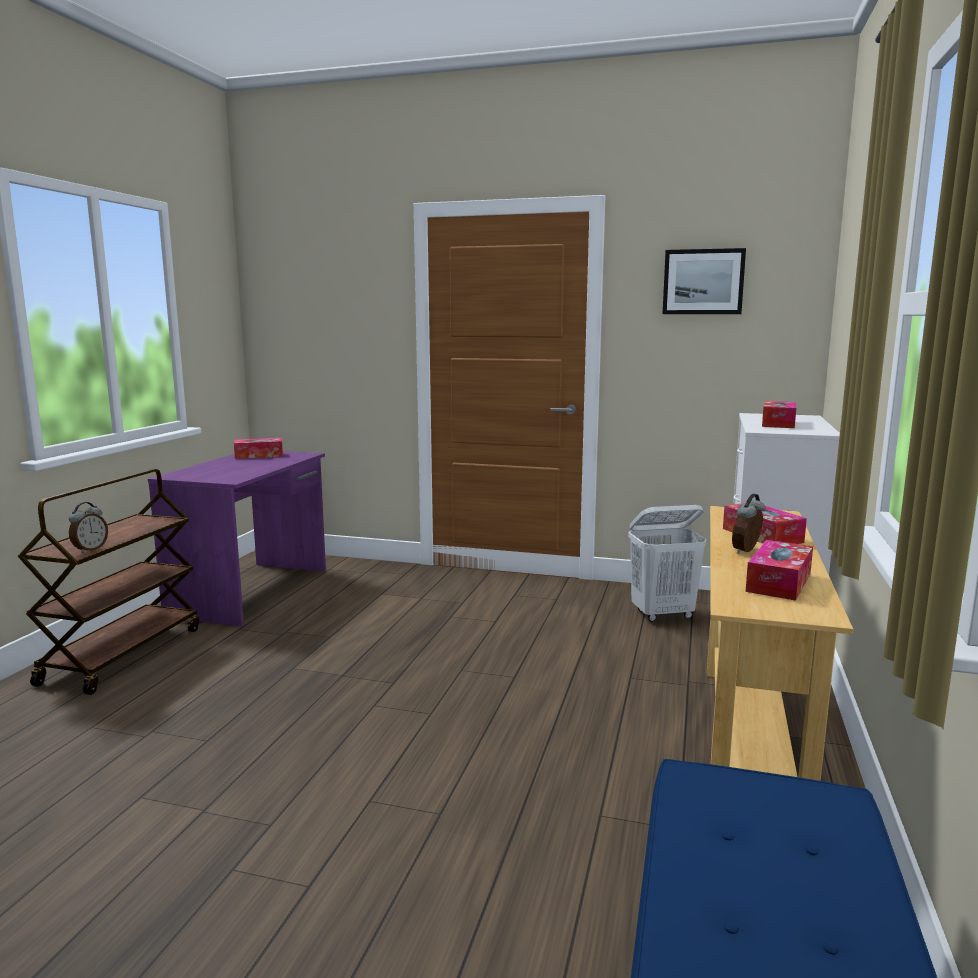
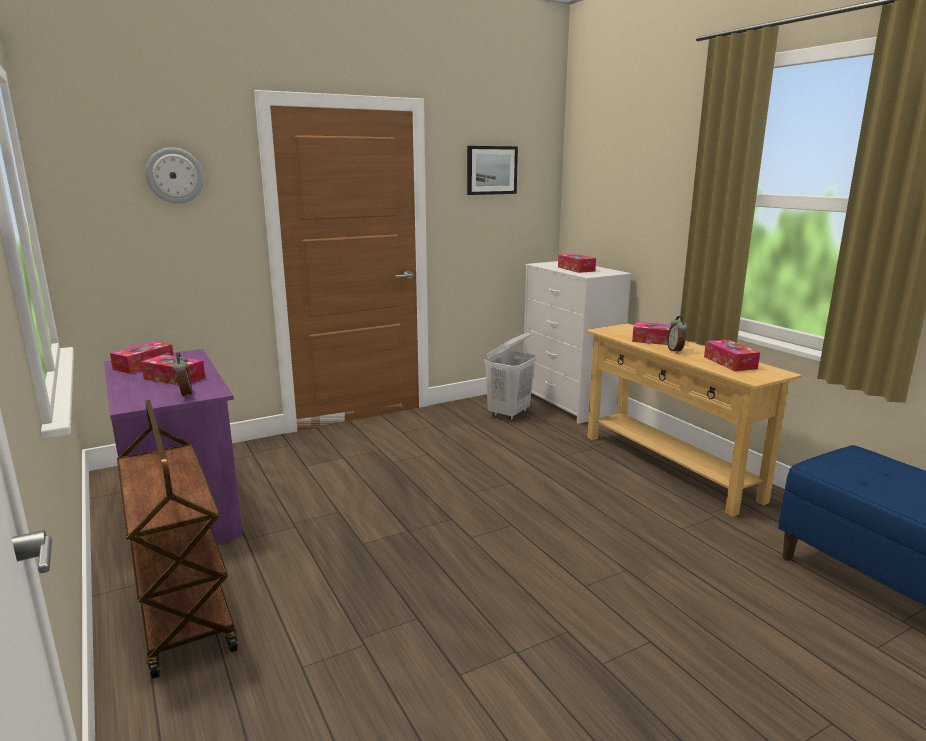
camera: 45 degrees left, 5 degrees up
alarm clock [69,502,108,553] -> alarm clock moved to [172,352,193,398]
none -> tissue box [141,354,205,385]
none -> wall clock [145,147,204,204]

